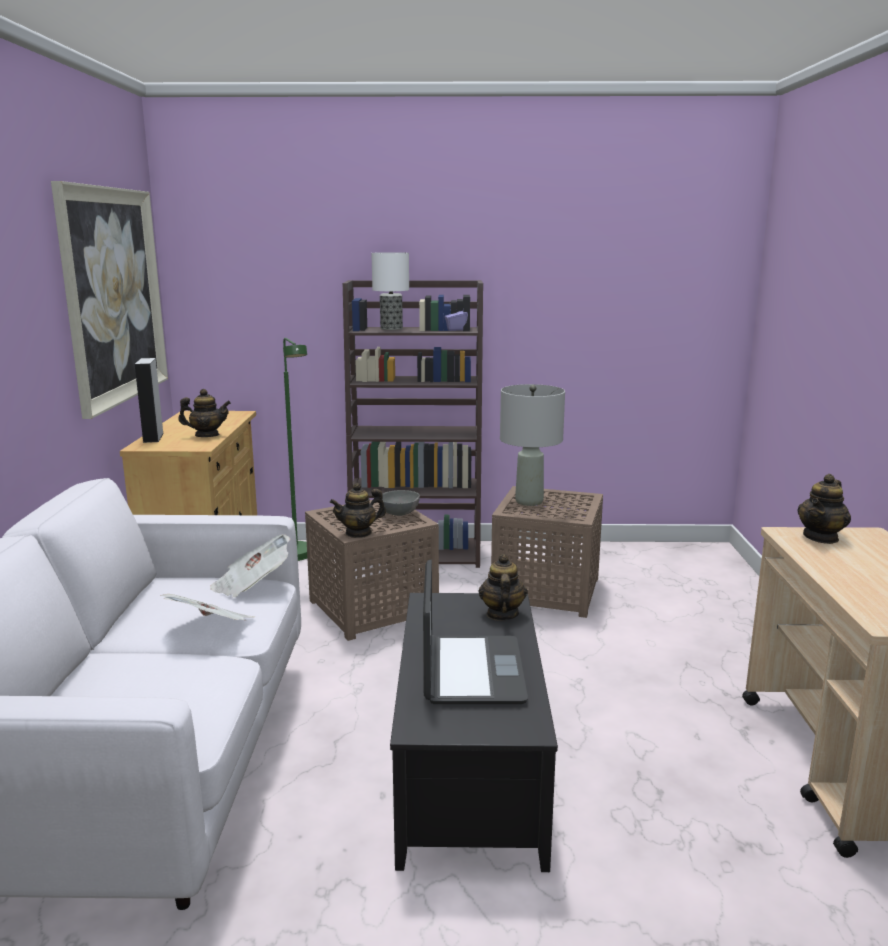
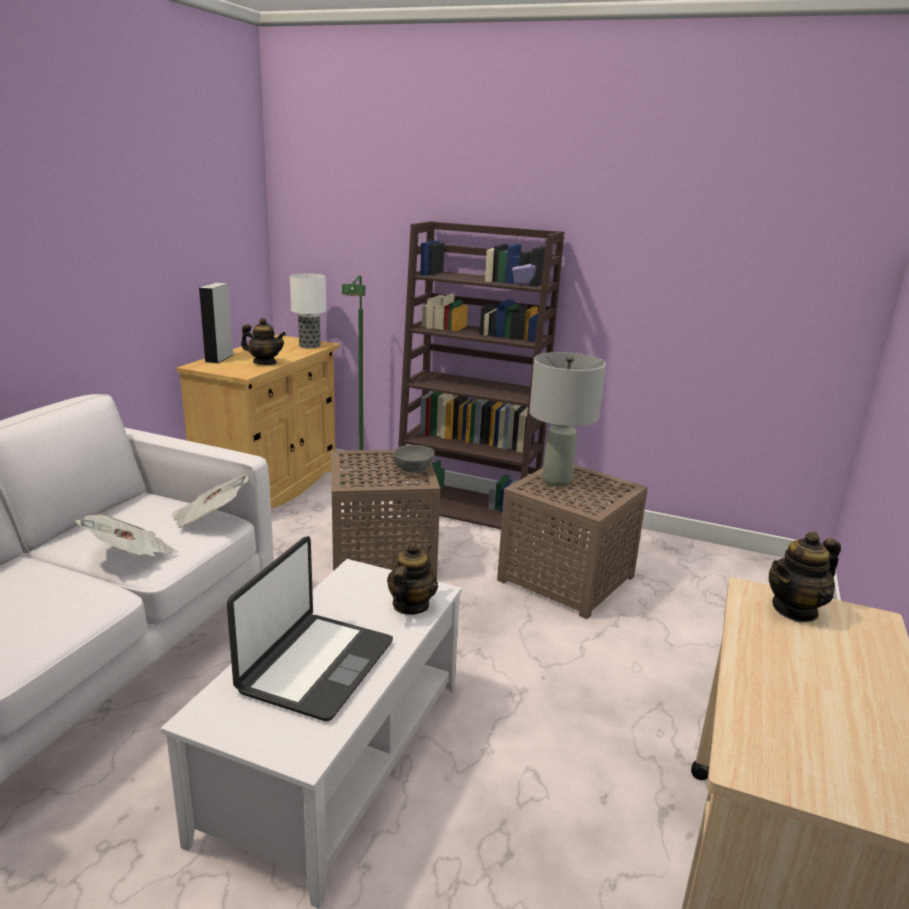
camera: 20 degrees right, 5 degrees up
picture [51,181,168,419] -> none
teapot [330,483,386,538] -> none
table lamp [371,252,409,330] -> table lamp moved to [290,273,326,349]
black coffee table [390,593,558,872] -> white coffee table [161,559,462,909]

